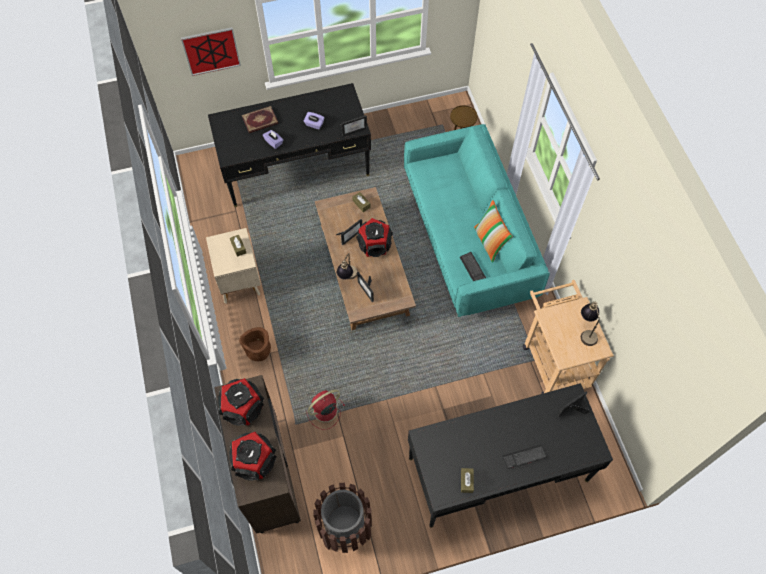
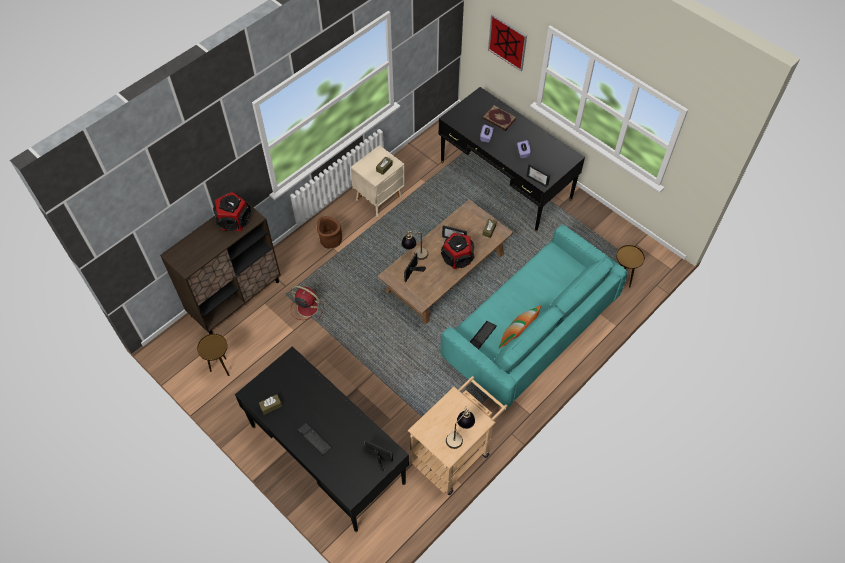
camera: 60 degrees right, 5 degrees down
speaker [229,432,277,481] -> none
brown trash can [313,483,372,553] -> brown side table [197,334,229,376]

